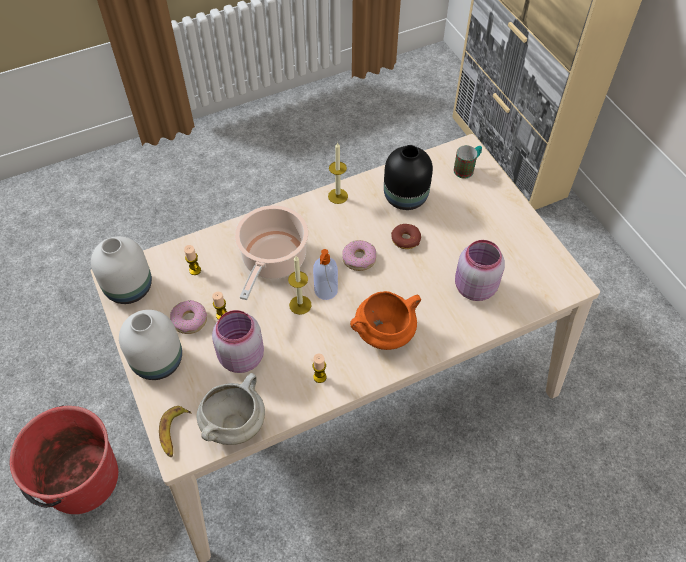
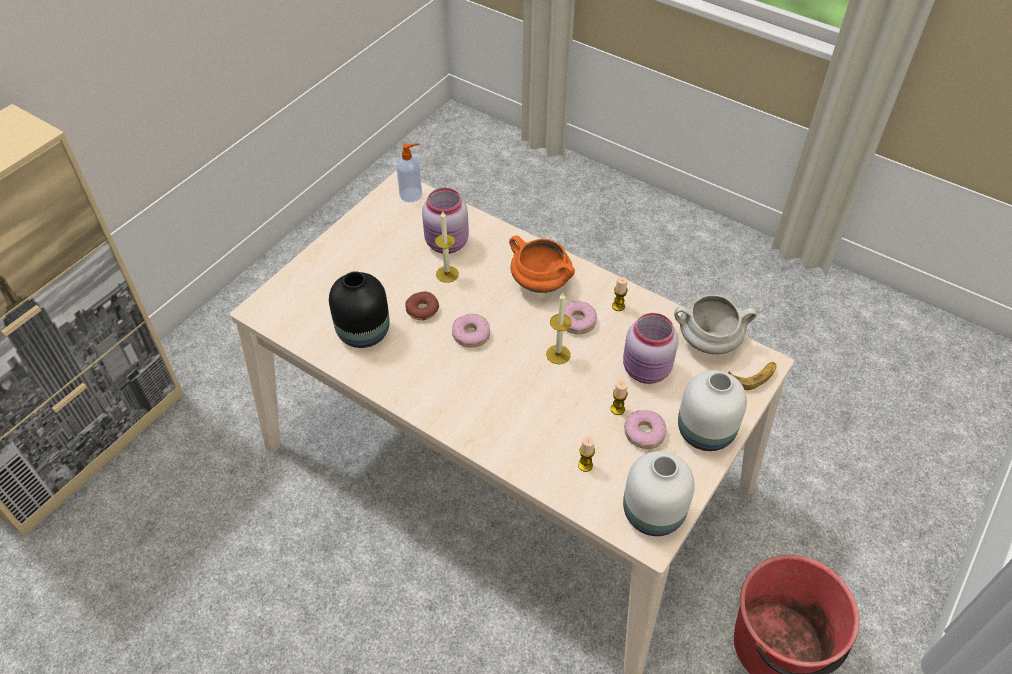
camera: 120 degrees left, 5 degrees down
cooking pot [235,205,308,300] -> none
soap dispenser [313,249,338,300] -> soap dispenser moved to [396,143,422,202]
candle [328,142,348,204] -> candle moved to [435,211,459,283]
mug [454,145,482,179] -> none
none -> donut [564,301,597,334]

